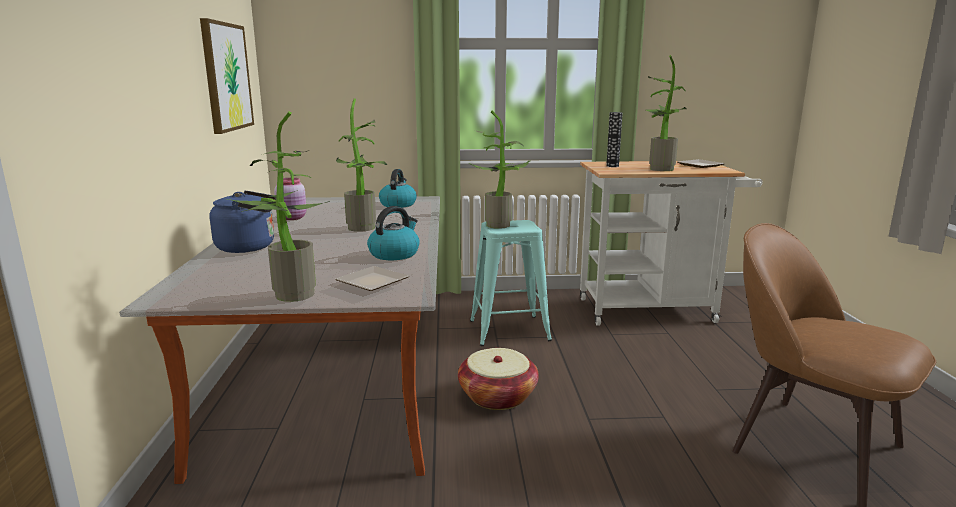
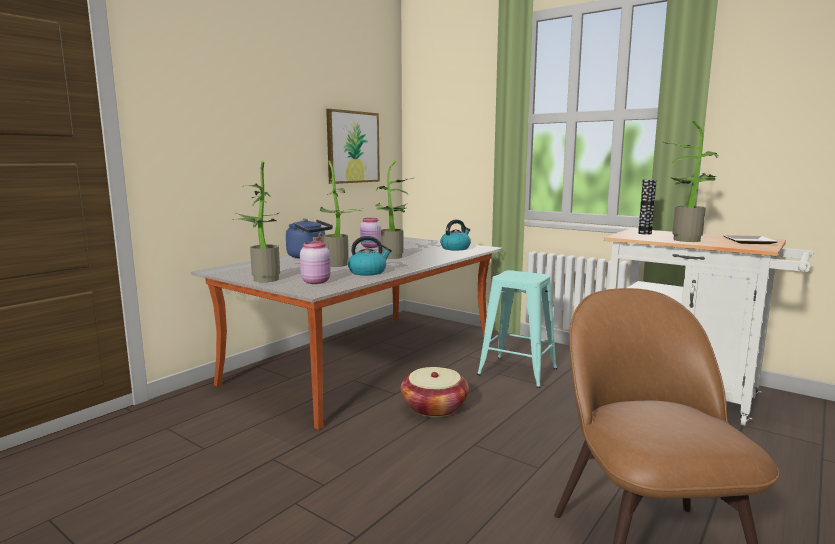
camera: 40 degrees right, 5 degrees down
plate [335,266,409,291] -> pink jar [300,241,331,284]
potted plant [469,111,530,229] -> potted plant moved to [320,160,363,267]

